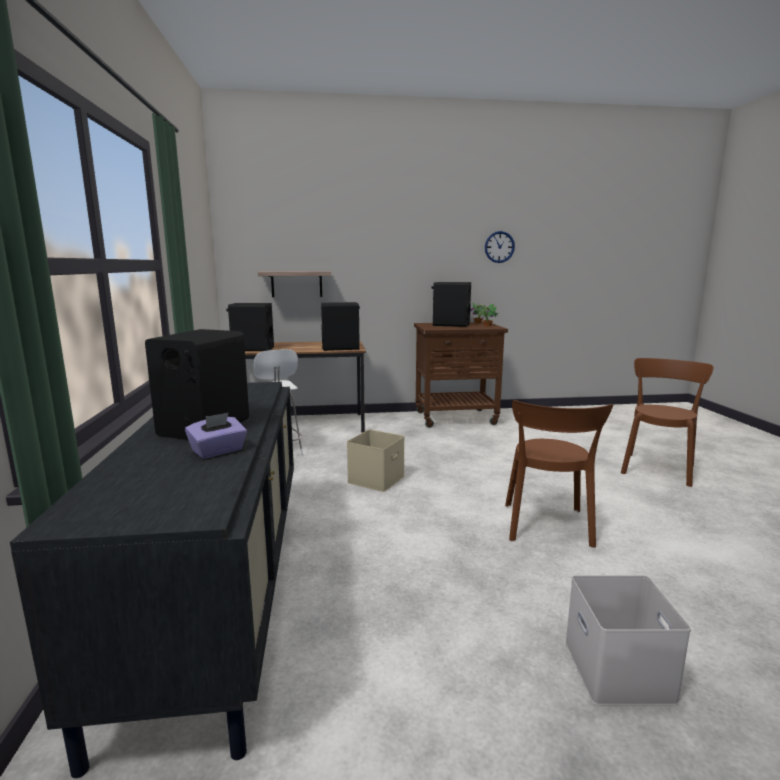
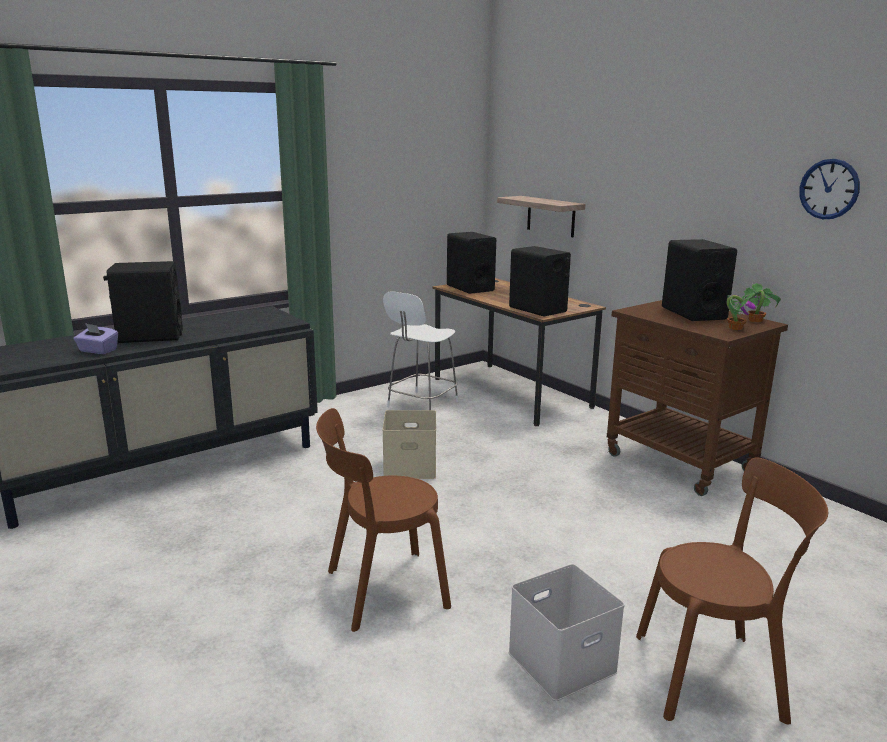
camera: 60 degrees right, 5 degrees up
white storage box [565,575,691,705] -> white storage box moved to [508,564,625,701]

